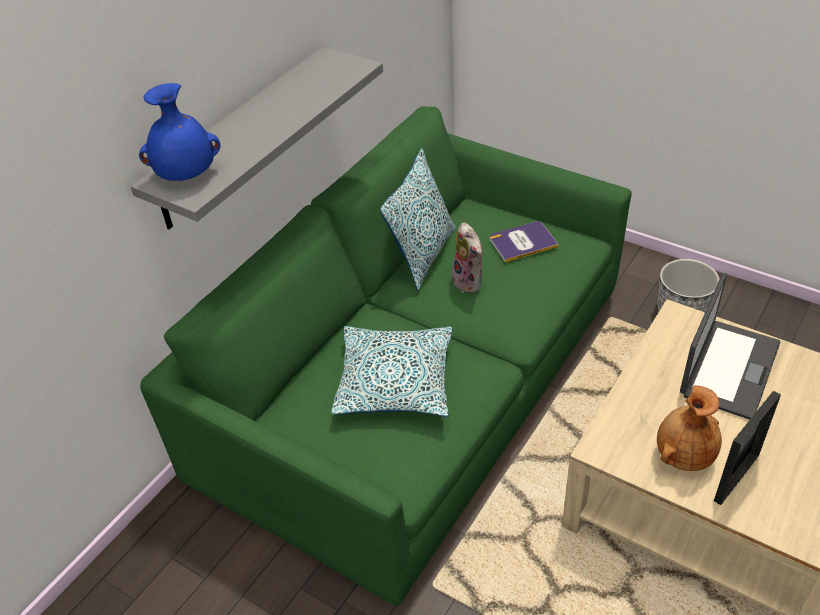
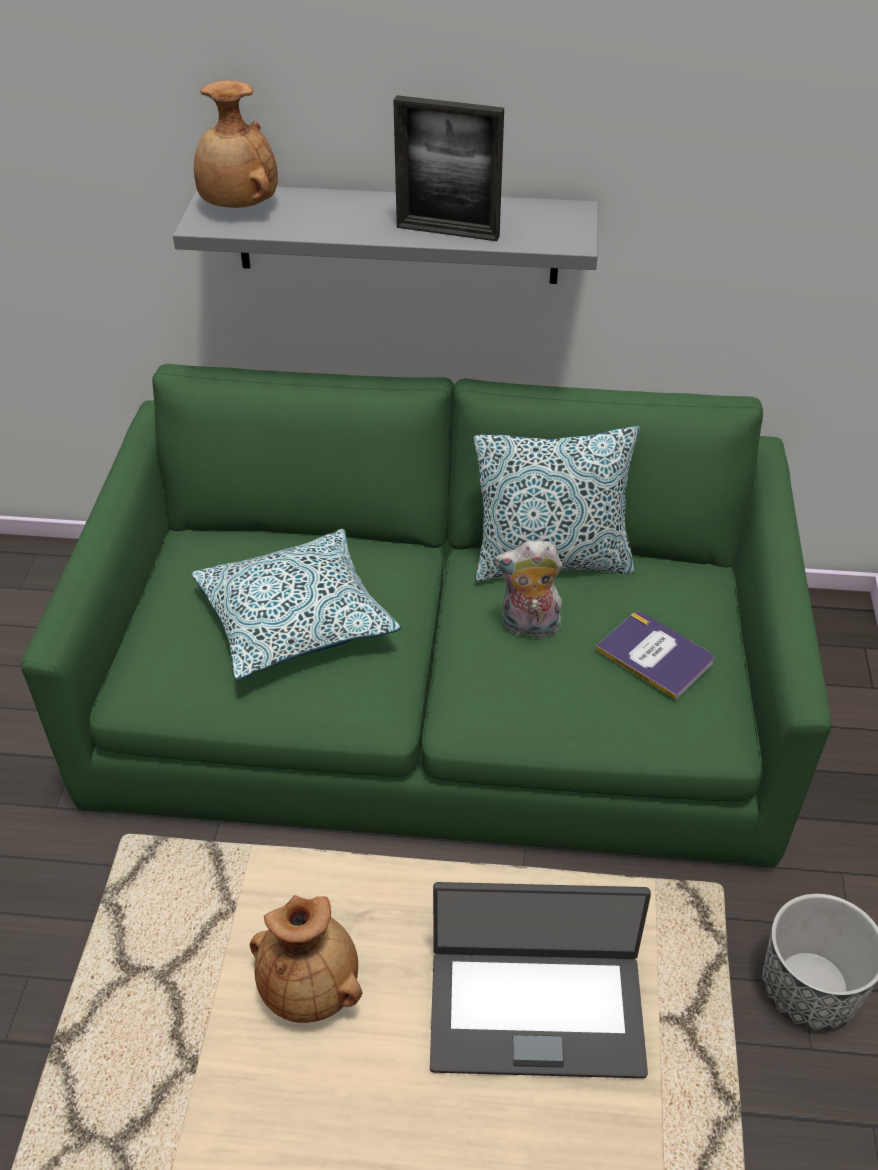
camera: 60 degrees right, 0 degrees up
blue vase [139,83,221,181] -> brown vase [194,80,278,208]
plush toy [450,222,484,293] -> plush toy turned 60 degrees clockwise [495,541,562,642]
picture frame [714,391,781,505] -> picture frame moved to [393,95,504,241]

